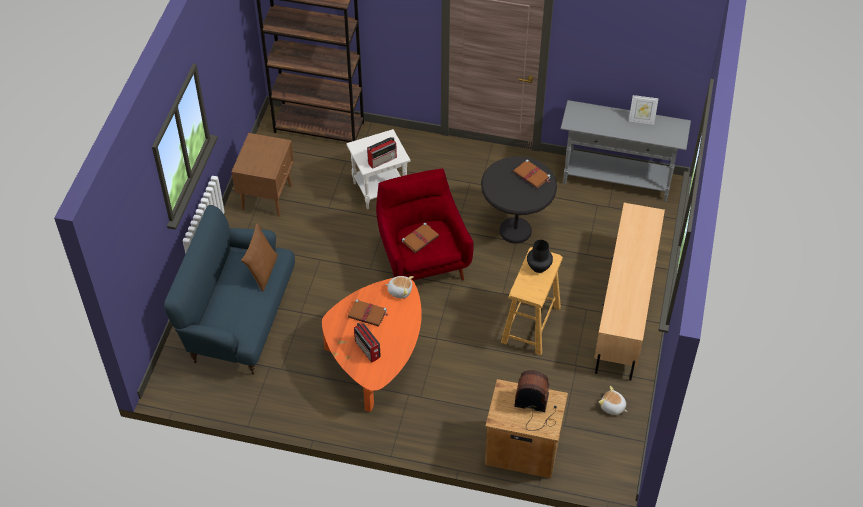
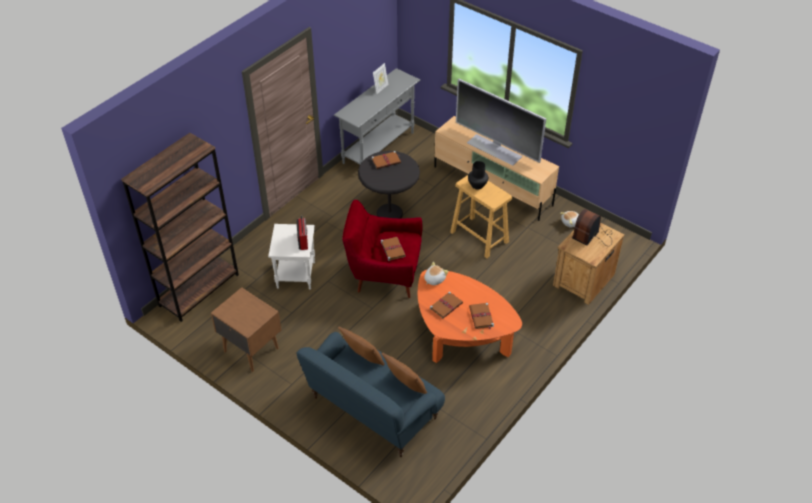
camera: 65 degrees left, 5 degrees down
radio [354,323,381,363] -> brown book [469,303,494,329]
none -> brown pillow [382,353,427,394]
none -> television [456,79,546,166]

